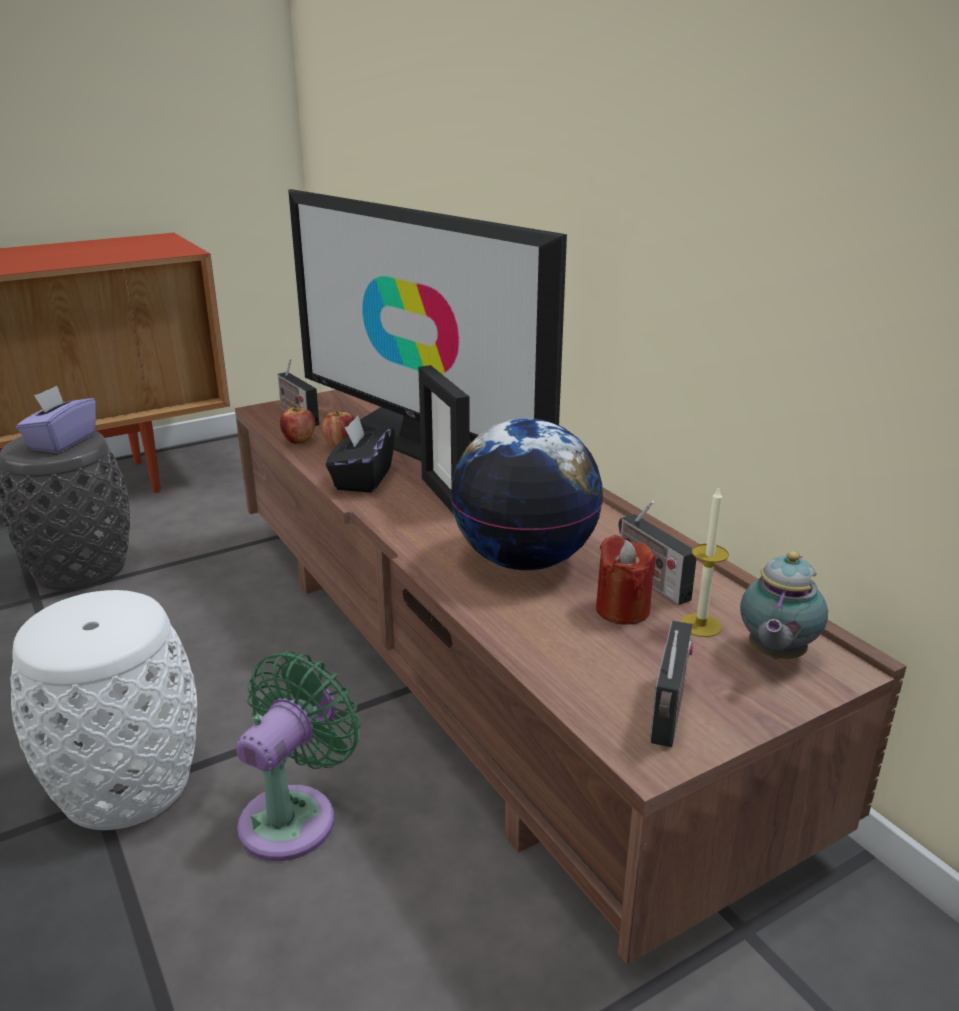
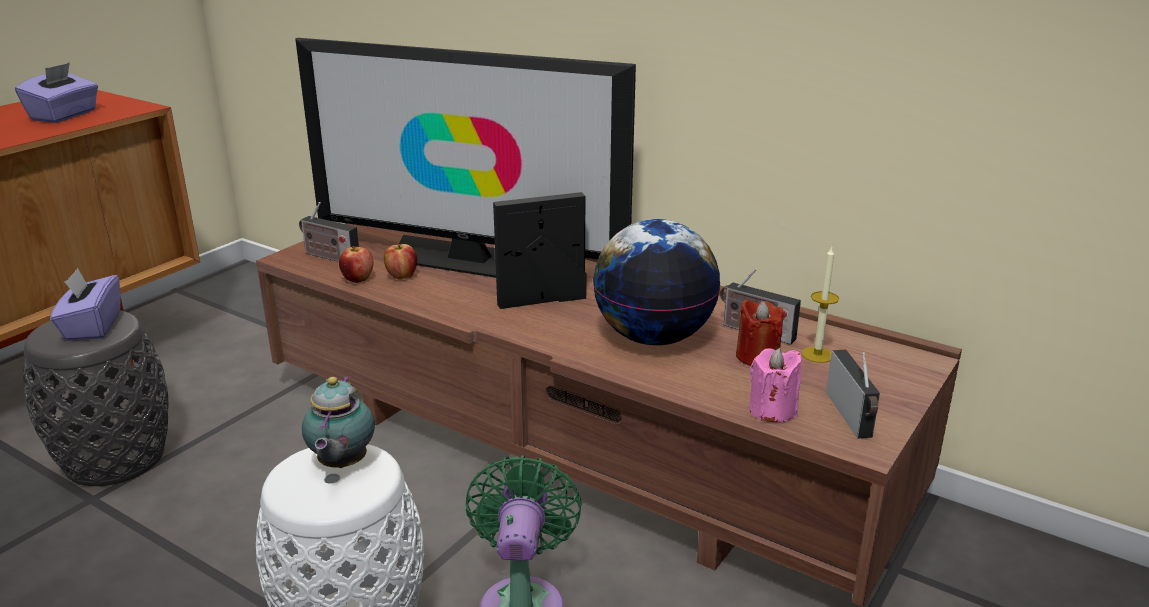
camera: 25 degrees left, 0 degrees up
black tissue box [326,415,395,493] -> none
picture frame [418,365,470,513] -> picture frame turned 120 degrees clockwise [493,192,586,309]
teapot [740,551,828,659] -> teapot moved to [302,376,375,468]
none -> purple tissue box [15,62,98,123]
none -> pink candle [749,348,802,422]

